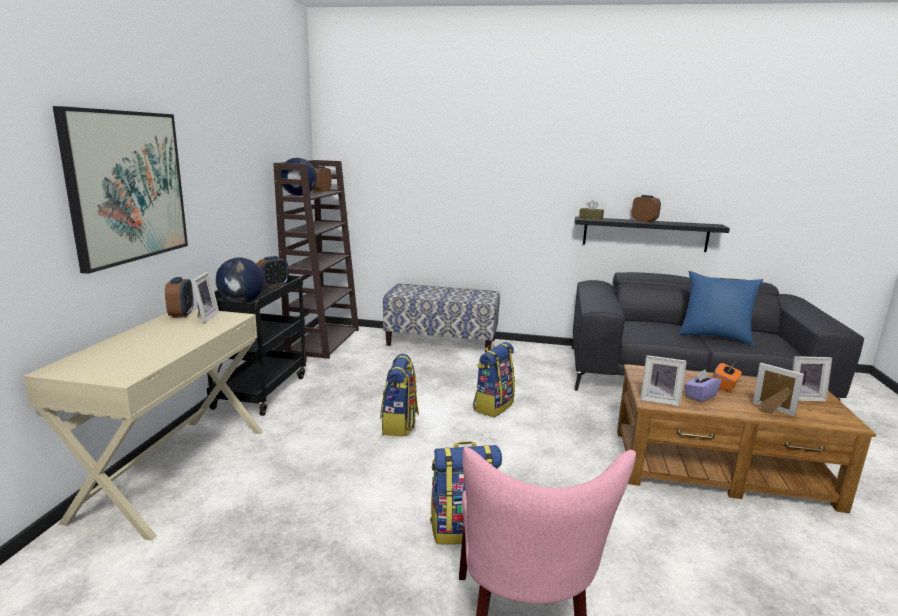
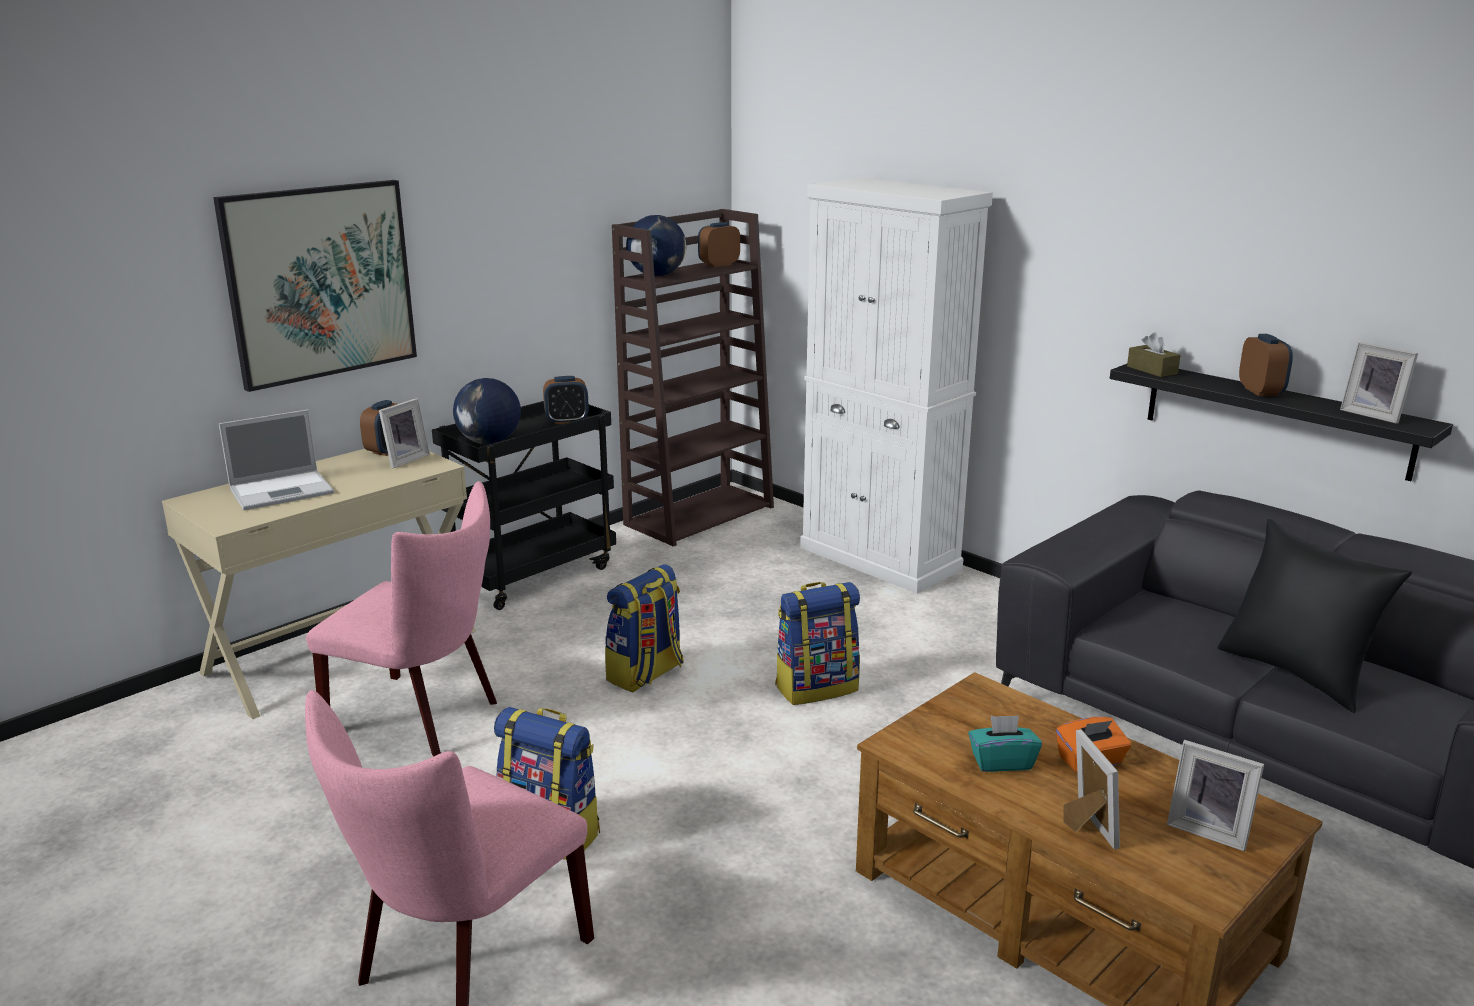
camera: 35 degrees right, 5 degrees up
bench [383,284,500,352] -> white cabinet [800,178,993,593]
picture frame [640,355,687,406] -> picture frame moved to [1340,342,1418,424]
blue pillow [679,271,763,346] -> black pillow [1218,519,1412,713]
purple tissue box [684,369,722,402] -> turquoise tissue box [968,715,1042,772]
none -> laptop [219,410,334,510]
none -> pink chair [306,481,497,756]

